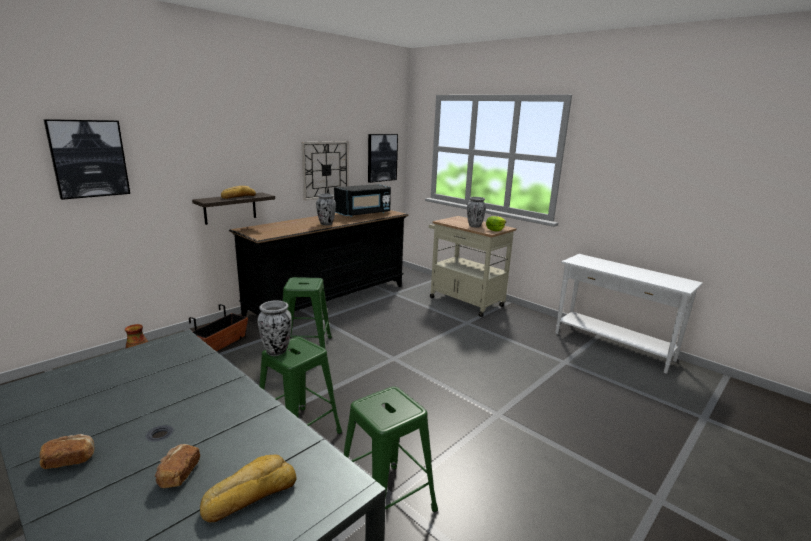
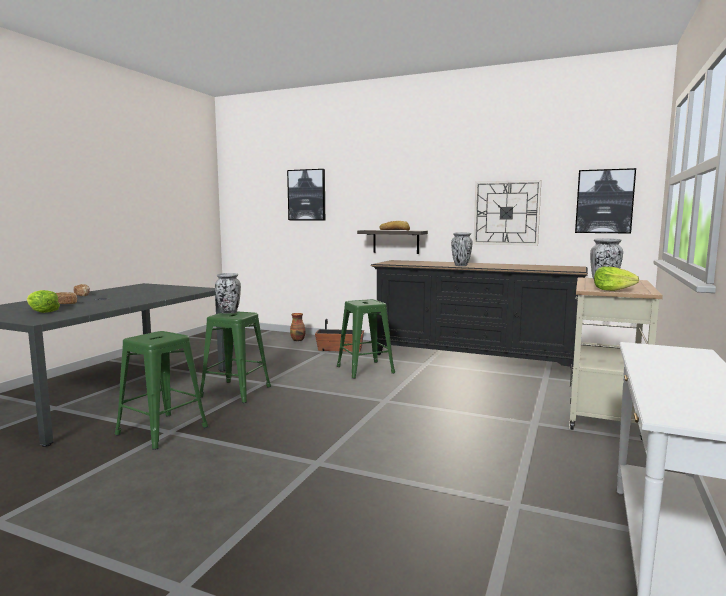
camera: 70 degrees right, 10 degrees down
bread [200,455,296,522] -> lettuce [27,290,60,313]
black microwave [334,184,391,217] -> none

